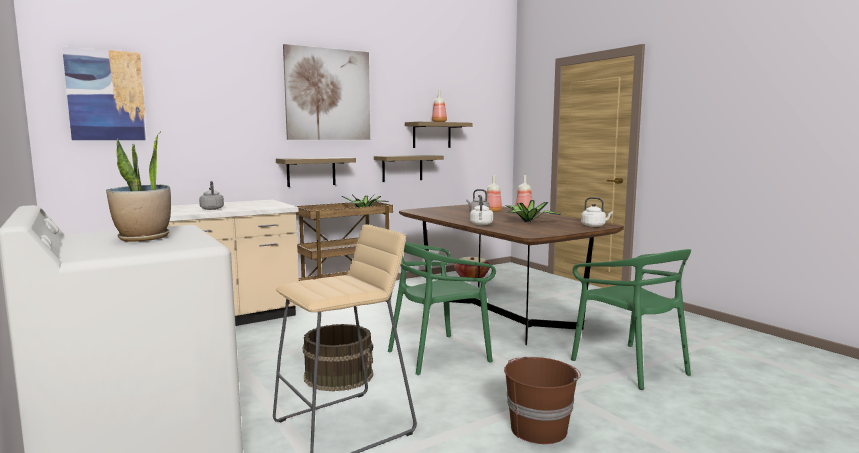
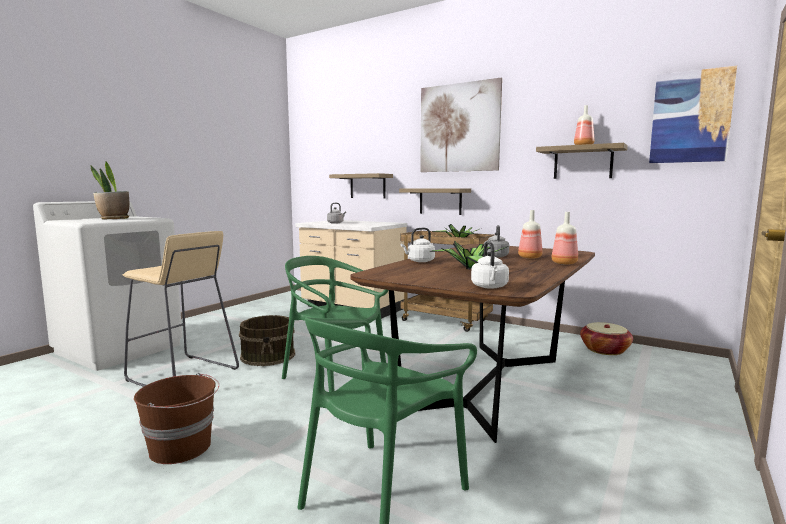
camera: 65 degrees right, 0 degrees up
picture [62,47,147,140] -> picture moved to [649,66,737,163]
shelf [374,155,444,182] -> shelf moved to [329,173,393,198]

